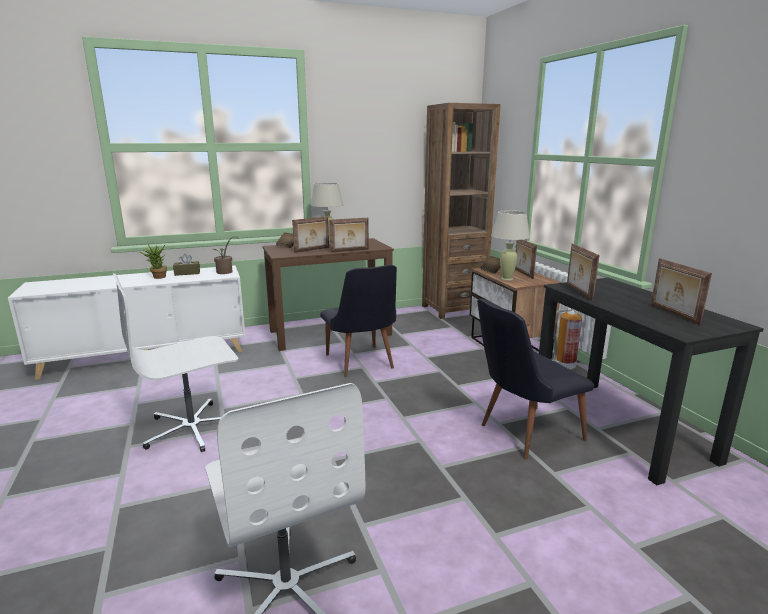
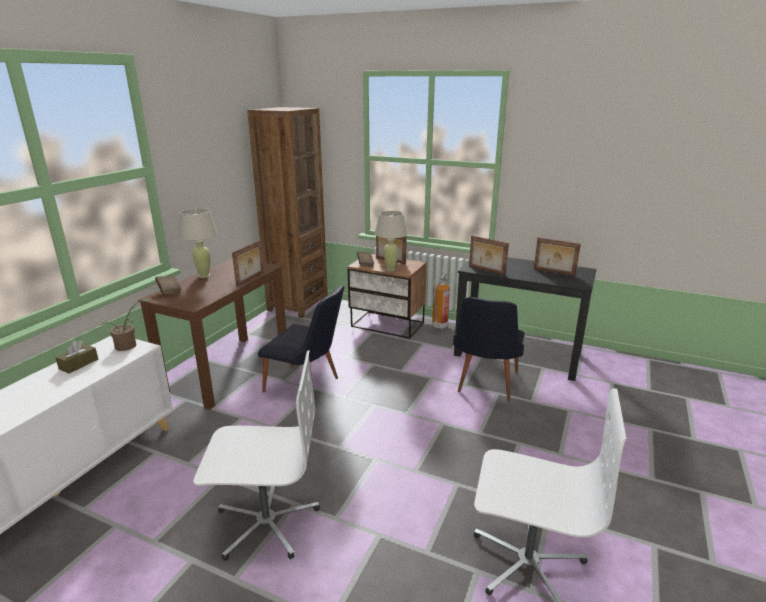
camera: 45 degrees left, 5 degrees up
white office chair [113,273,238,452] -> white office chair turned 105 degrees counterclockwise [194,350,320,561]
potted plant [139,244,167,279] -> none
picture frame [292,216,329,253] -> none

